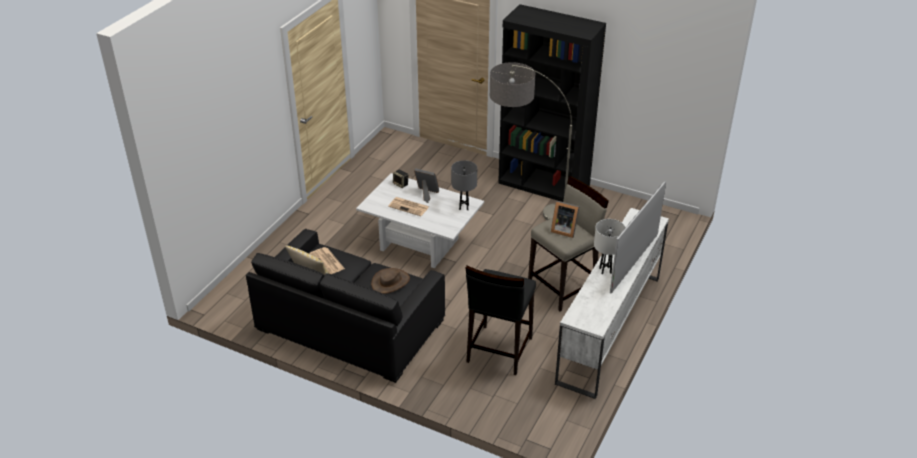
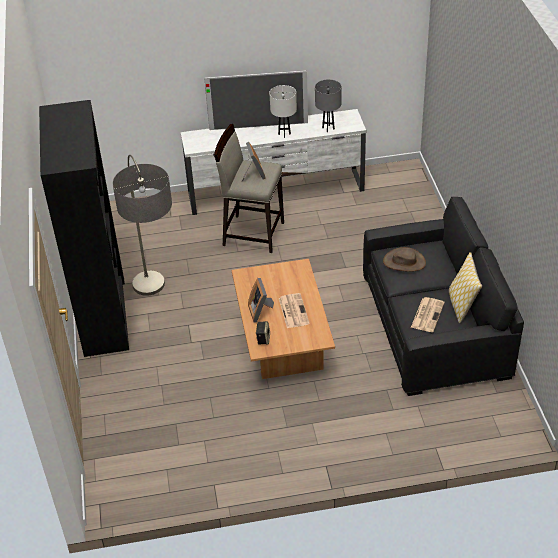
camera: 125 degrees left, 5 degrees up
white coffee table [356,173,484,268] -> brown coffee table [232,259,335,379]
grey table lamp [451,160,477,210] -> grey table lamp moved to [315,79,342,132]
black stool [466,266,536,375] -> none

